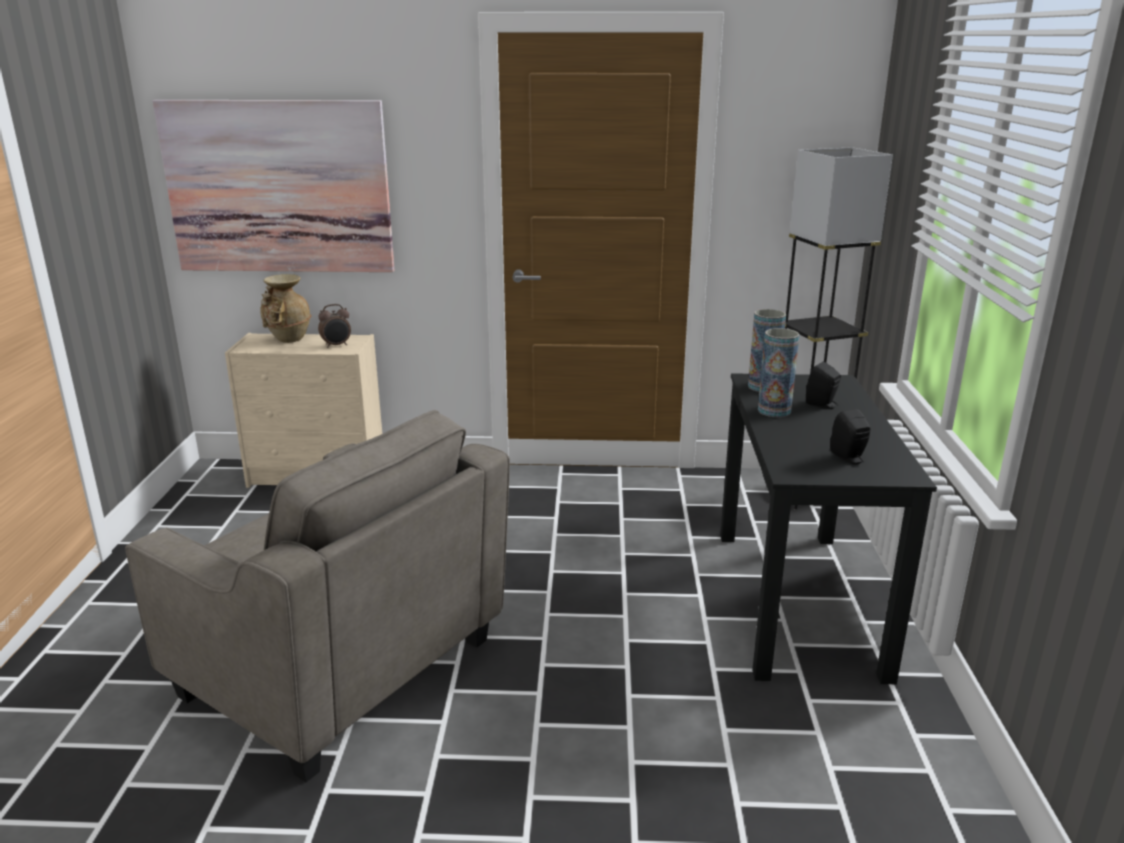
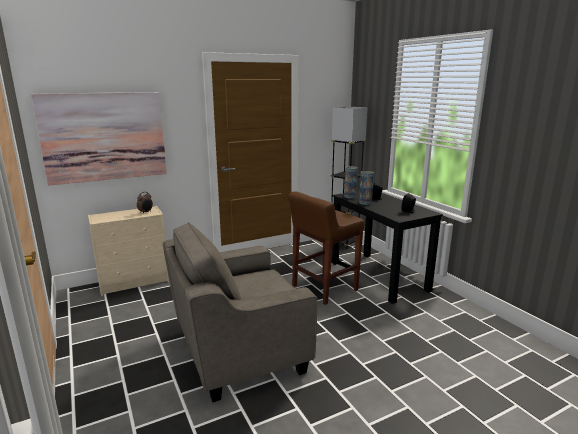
camera: 30 degrees left, 5 degrees down
grey armchair [125,410,510,782] -> grey armchair turned 150 degrees clockwise [163,222,317,402]
beige vase [260,274,311,343] -> none
none -> brown stool [288,191,365,305]

